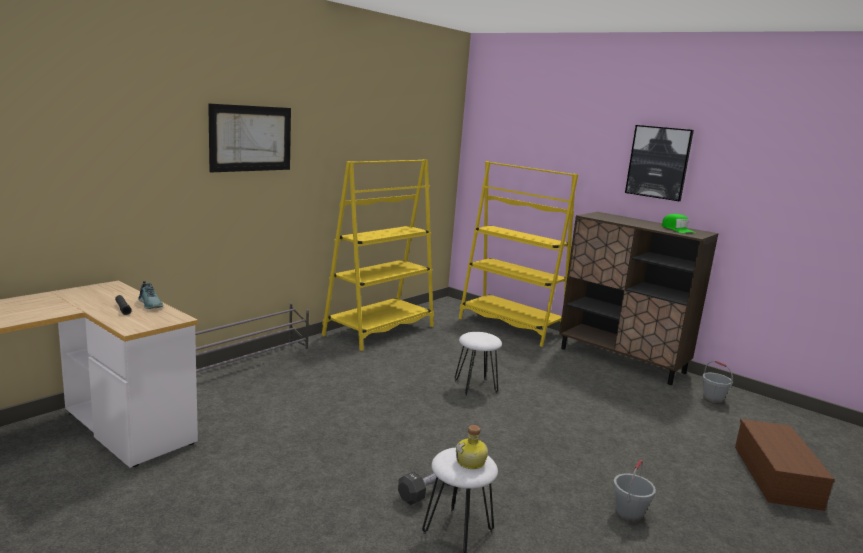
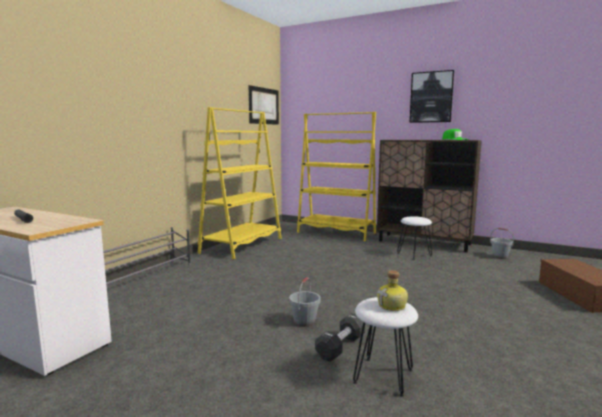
camera: 10 degrees left, 5 degrees down
shoe [138,281,163,309] -> none
picture [208,103,291,172] -> picture moved to [249,85,279,125]
white stool [454,332,502,395] -> white stool moved to [397,216,432,260]
grey bucket [613,460,656,523] -> grey bucket moved to [289,277,321,327]

